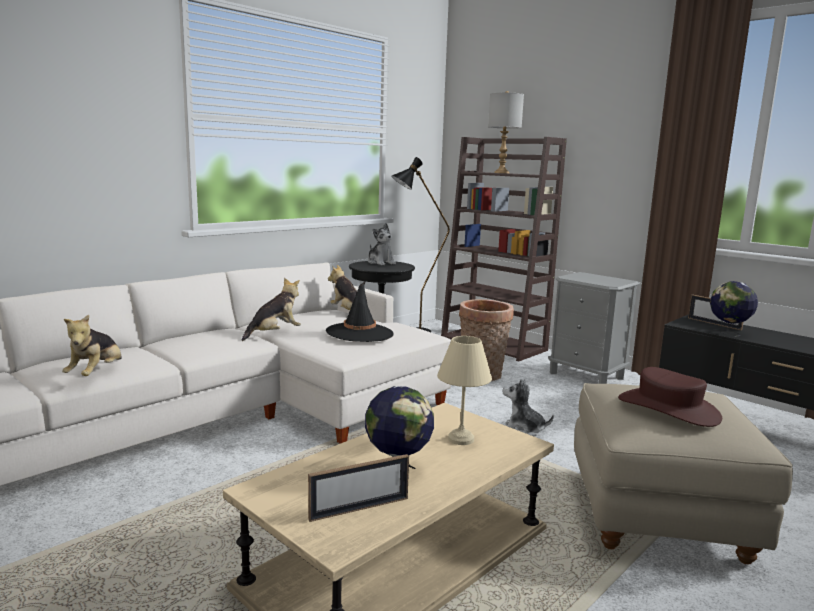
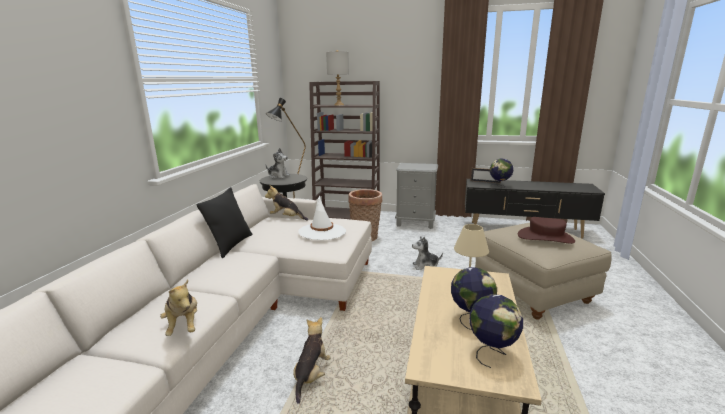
camera: 30 degrees left, 5 degrees up
plush toy [242,278,301,341] -> plush toy moved to [293,317,331,404]
picture frame [308,454,409,522] -> globe [470,294,523,368]
black hat [326,282,394,342] -> white hat [298,196,346,240]
none -> black pillow [196,187,253,258]

